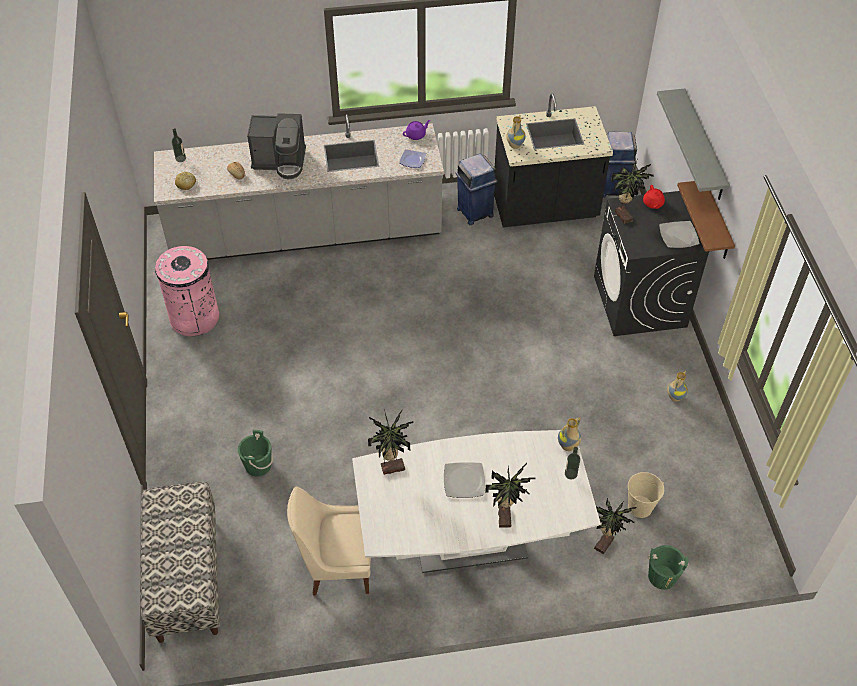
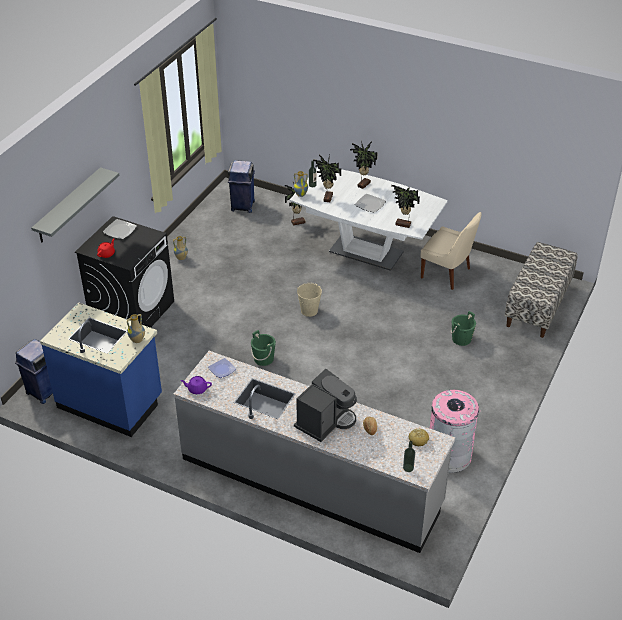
camera: 145 degrees left, 10 degrees down
coffee machine [247,113,306,179] -> coffee machine turned 90 degrees clockwise [294,369,357,442]
blue trash can [456,154,497,225] -> blue trash can moved to [228,160,255,213]
black counter [494,93,613,228] -> blue counter [40,302,162,437]
potted plant [611,158,654,224] -> potted plant moved to [313,155,341,202]
beige bucket [628,472,664,518] -> beige bucket moved to [297,283,322,317]
green bucket [648,545,689,590] -> green bucket moved to [251,330,276,366]
brown shelf [677,181,735,259] -> none

